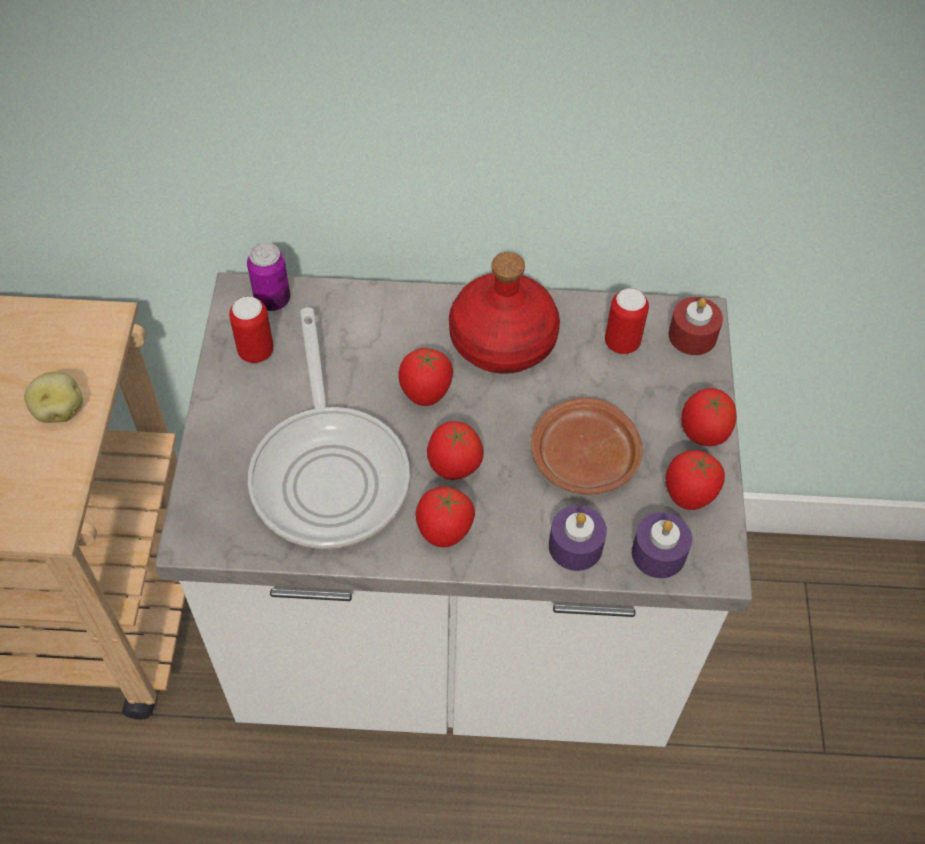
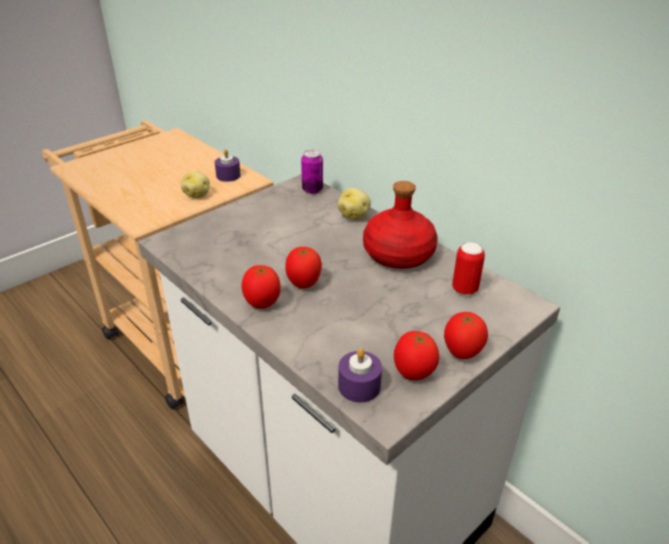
camera: 45 degrees right, 20 degrees down
can [229,296,274,363] -> none
frying pan [248,308,410,549] -> none
tomato [398,348,453,406] -> none
brown plate [531,398,643,495] -> none
purple candle [549,505,607,571] -> purple candle moved to [215,149,241,182]
red candle [669,297,723,355] -> none
none -> potato [338,188,371,220]

